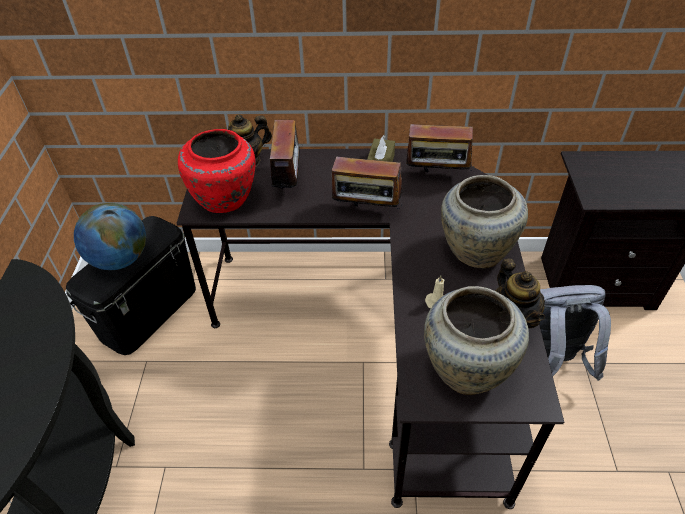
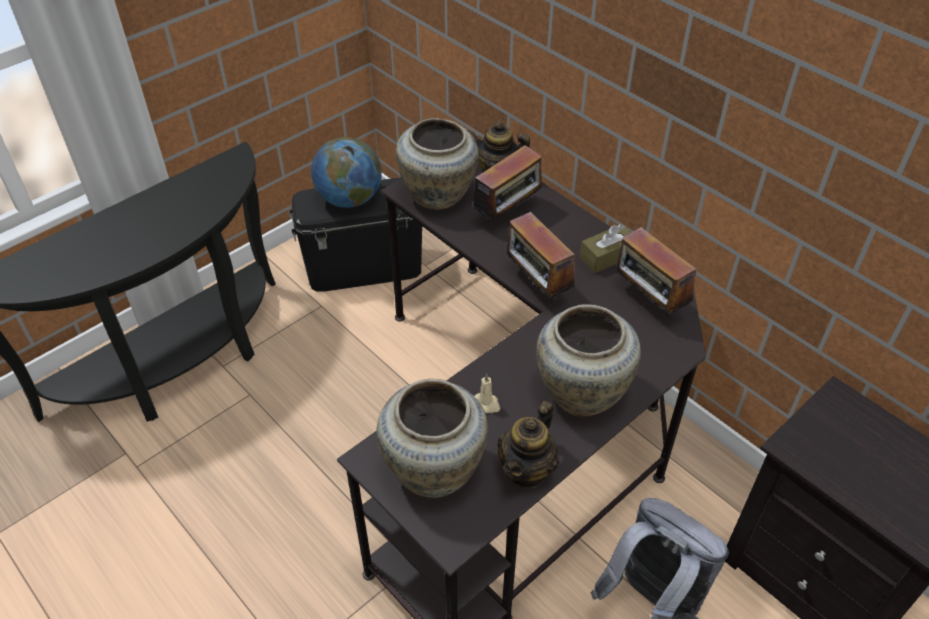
camera: 45 degrees right, 0 degrees up
red vase [178,129,256,213] -> beige vase [396,118,479,210]

